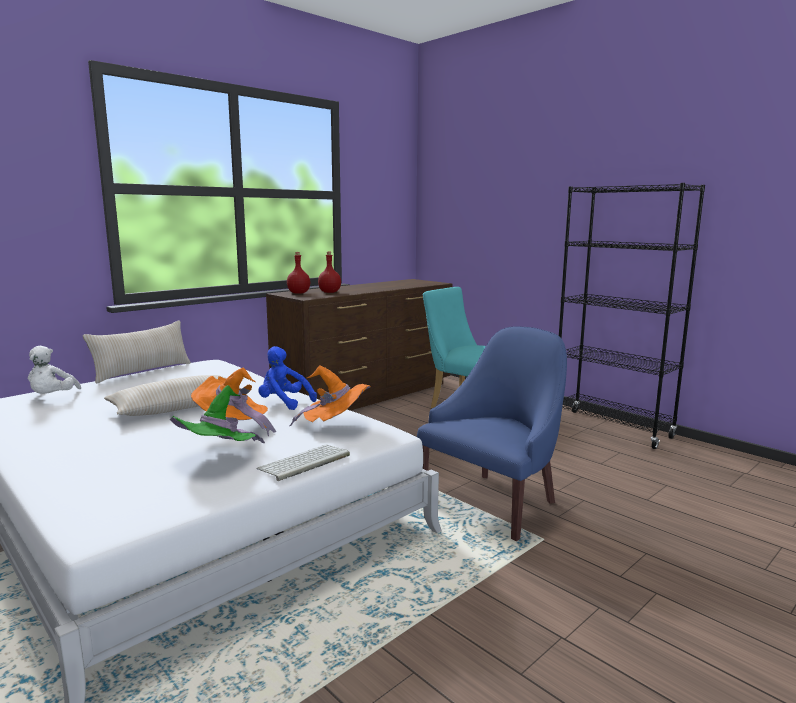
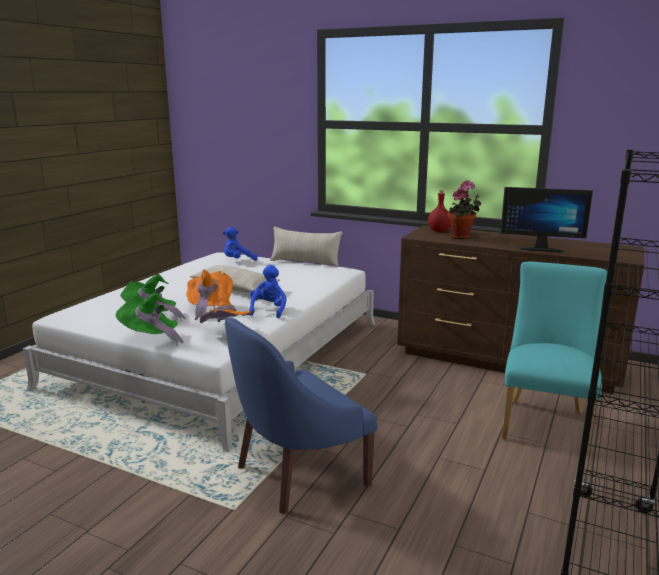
camera: 70 degrees right, 5 degrees up
white plush toy [28,346,81,394] -> blue plush toy [223,227,257,261]
keyboard [256,445,350,481] -> green hat [116,292,184,346]
red bottle [318,252,341,293] -> potted plant [448,180,481,239]
blue armchair [417,326,567,541] -> blue armchair turned 120 degrees clockwise [225,317,377,514]
none -> monitor [500,187,593,252]

